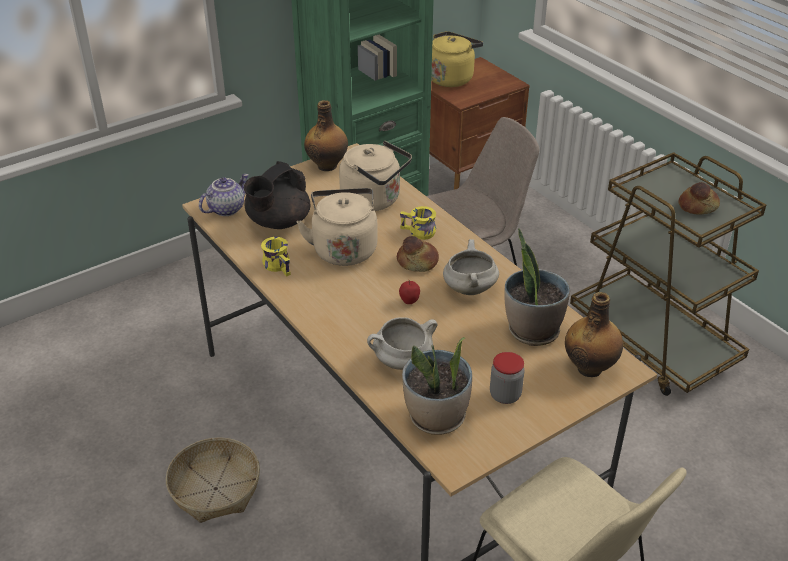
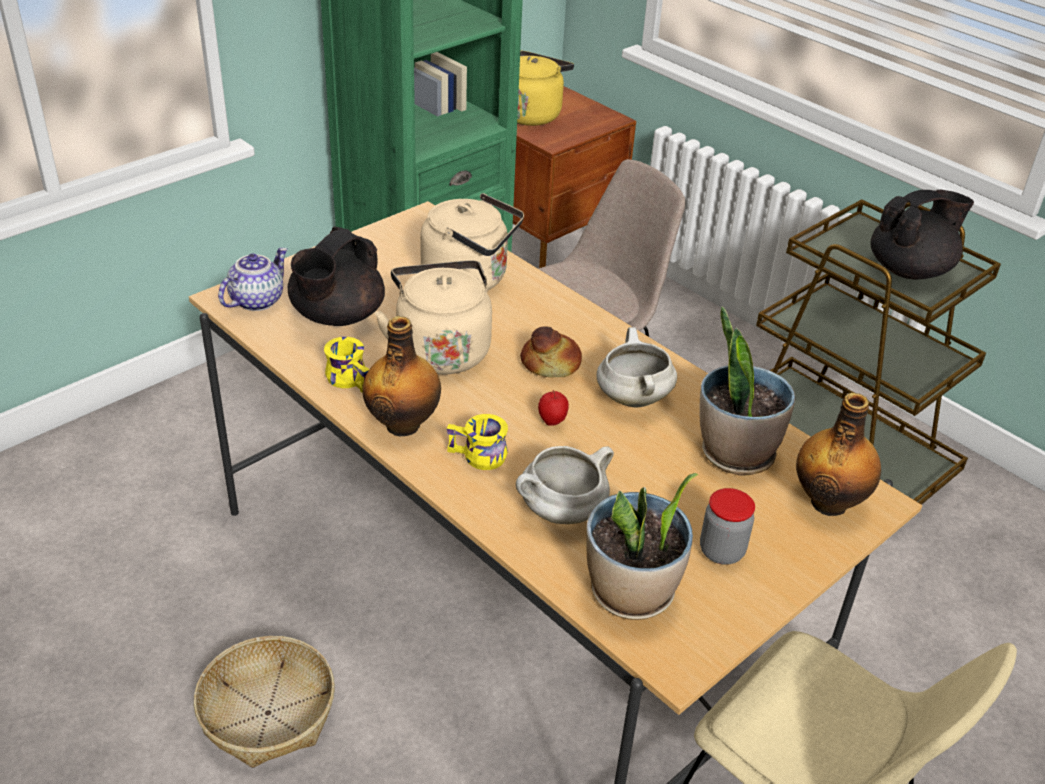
camera: 10 degrees left, 0 degrees up
bottle [304,100,348,171] -> bottle moved to [362,316,441,436]
yellow mug [400,206,436,240] -> yellow mug moved to [446,414,508,470]
bread [678,182,720,215] -> black teapot [871,190,974,279]

